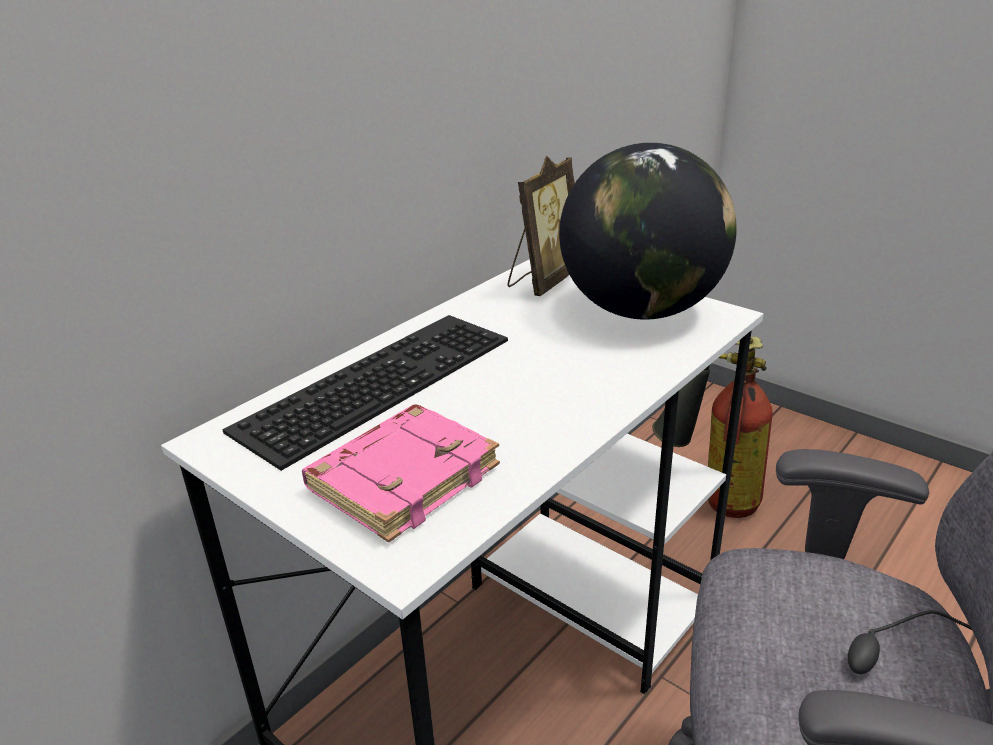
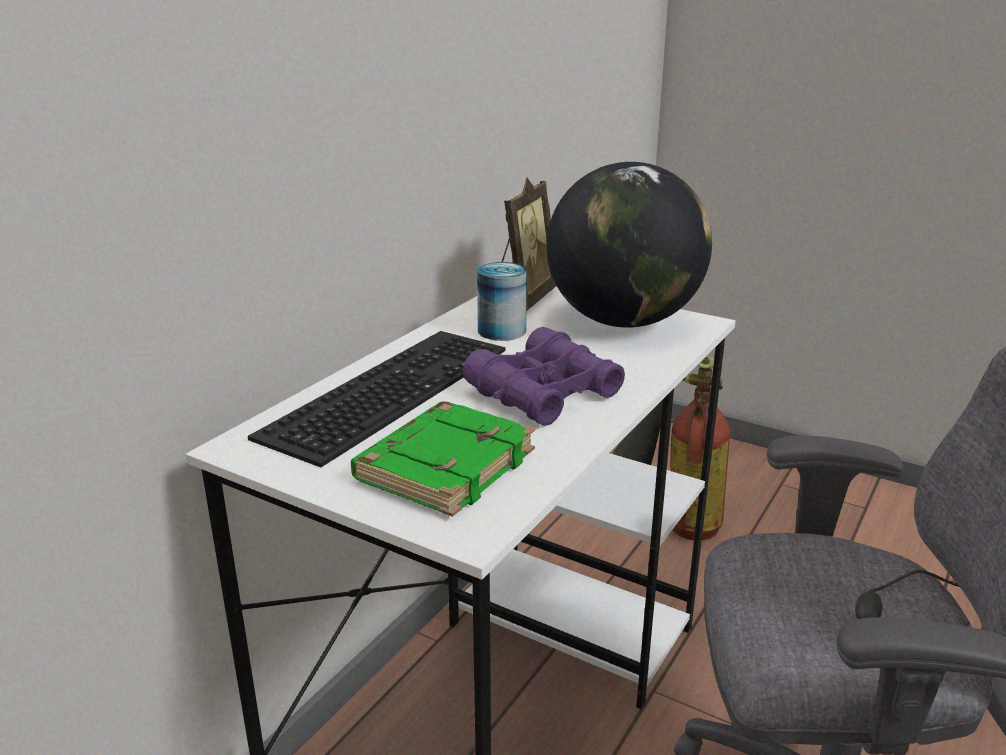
camera: 10 degrees left, 5 degrees down
pink book [302,404,500,543] -> green book [351,402,535,517]
none -> purple binoculars [463,327,625,426]
none -> can [477,262,527,341]

